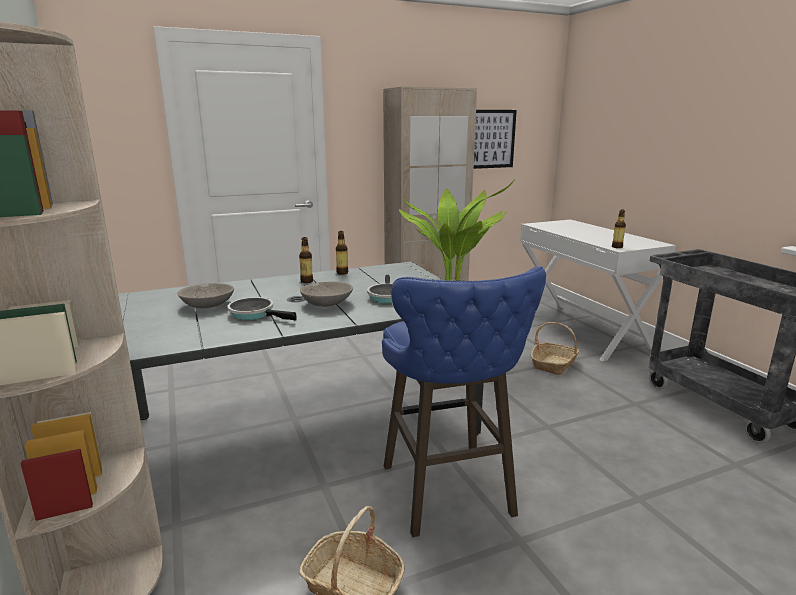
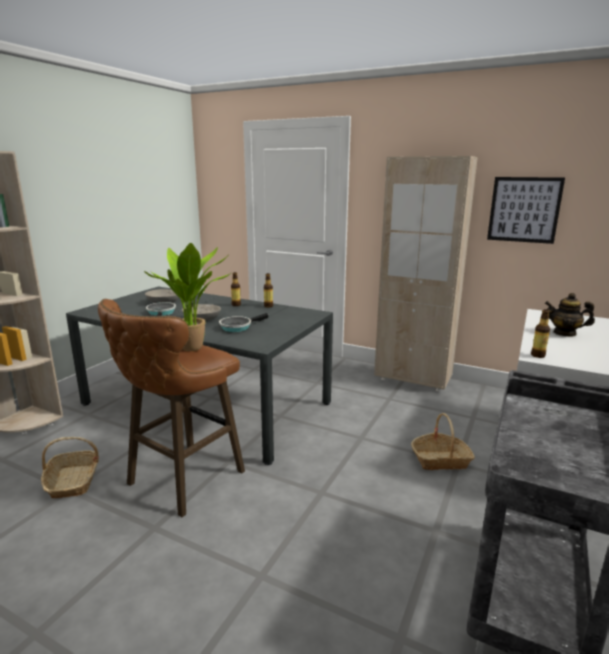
camera: 50 degrees right, 0 degrees up
blue stool [382,267,546,537] -> brown stool [98,299,245,517]
none -> teapot [545,293,595,337]

